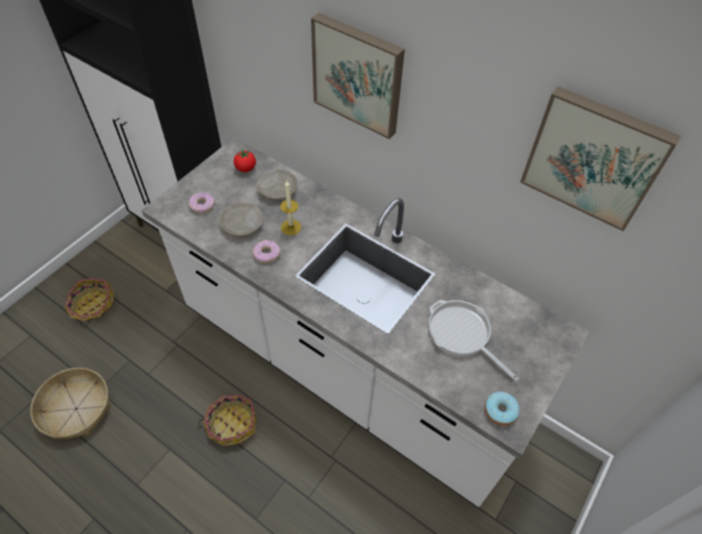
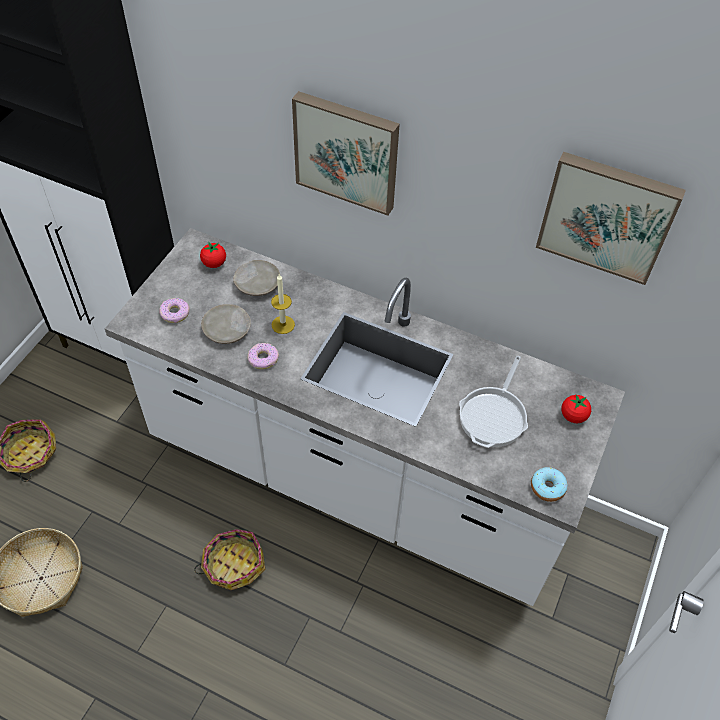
camera: 10 degrees left, 0 degrees up
frying pan [429,300,519,382] -> frying pan turned 105 degrees counterclockwise [459,356,528,448]
none -> tomato [561,395,591,423]

